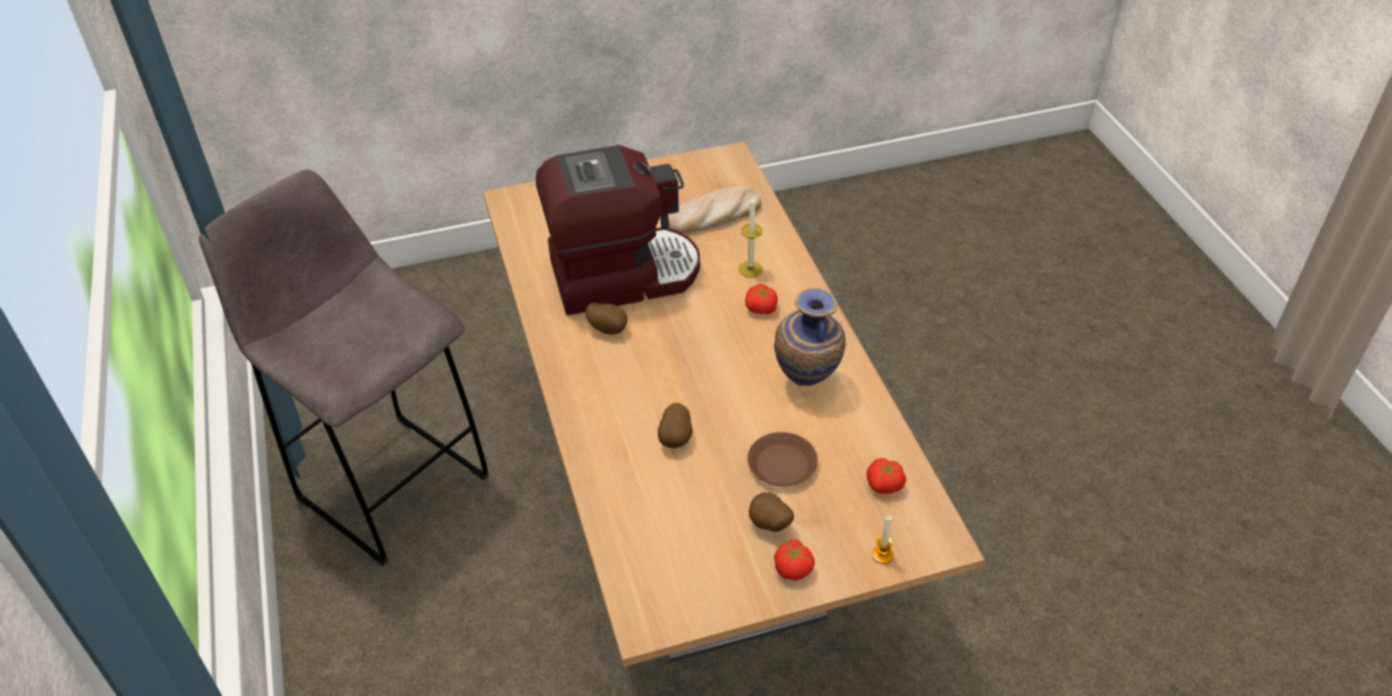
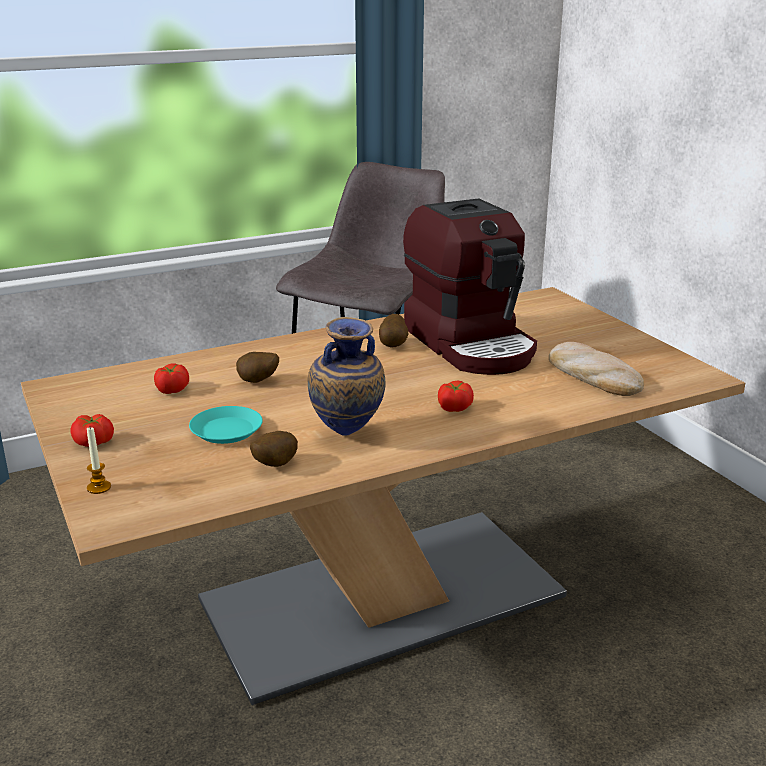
camera: 80 degrees right, 20 degrees down
candle [738,197,763,278] -> none
brown plate [748,432,818,487] -> turquoise plate [189,406,263,444]
potato [749,492,794,532] -> potato moved to [250,431,298,467]
tomato [867,458,906,494] -> tomato moved to [154,364,189,394]

